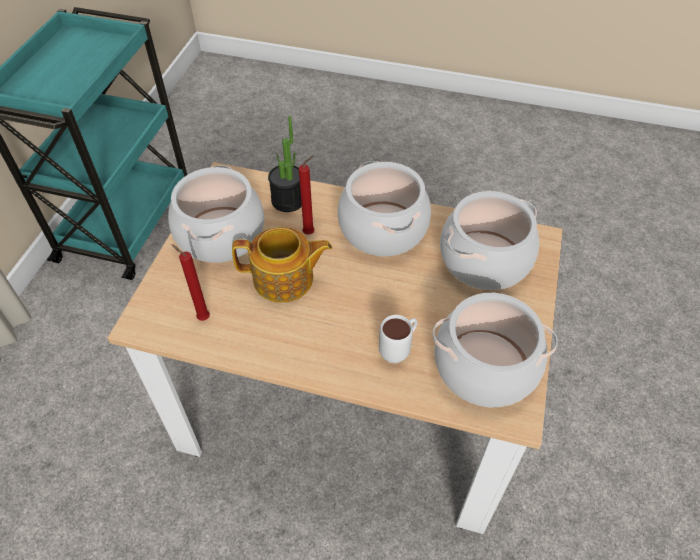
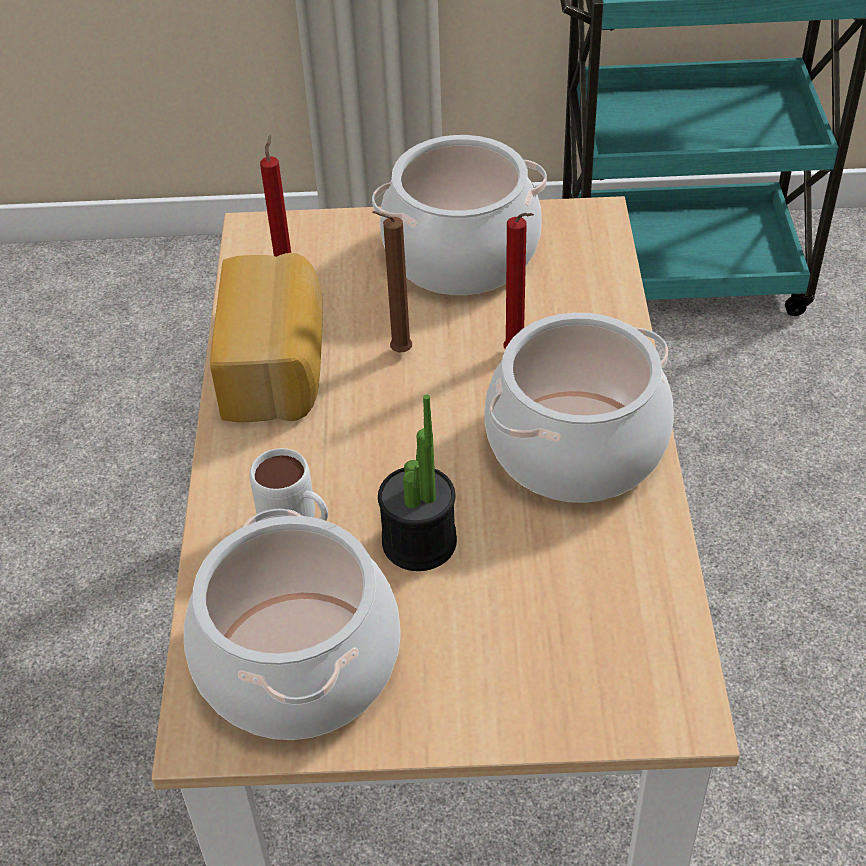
camera: 75 degrees right, 5 degrees down
teapot [232,227,332,303] -> brown candle [373,211,412,352]
potted plant [268,116,302,212] -> potted plant moved to [378,394,457,571]
cooking pot [440,191,539,290] -> none
none -> bread [210,253,323,422]

